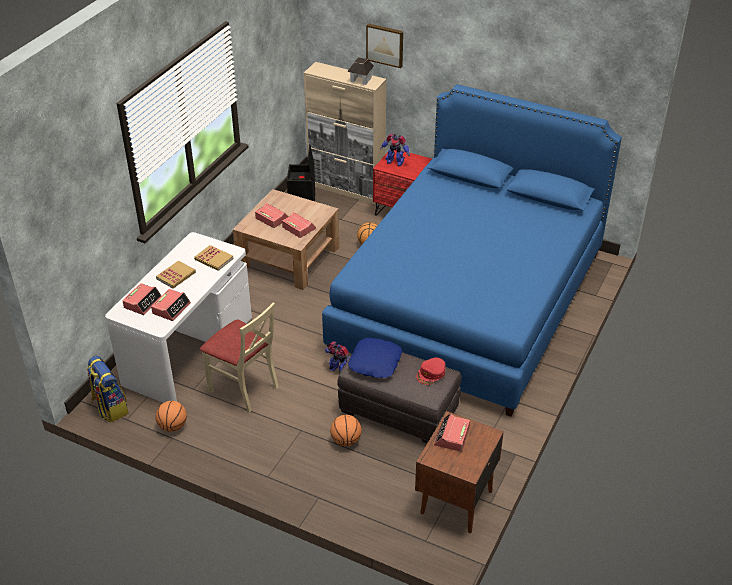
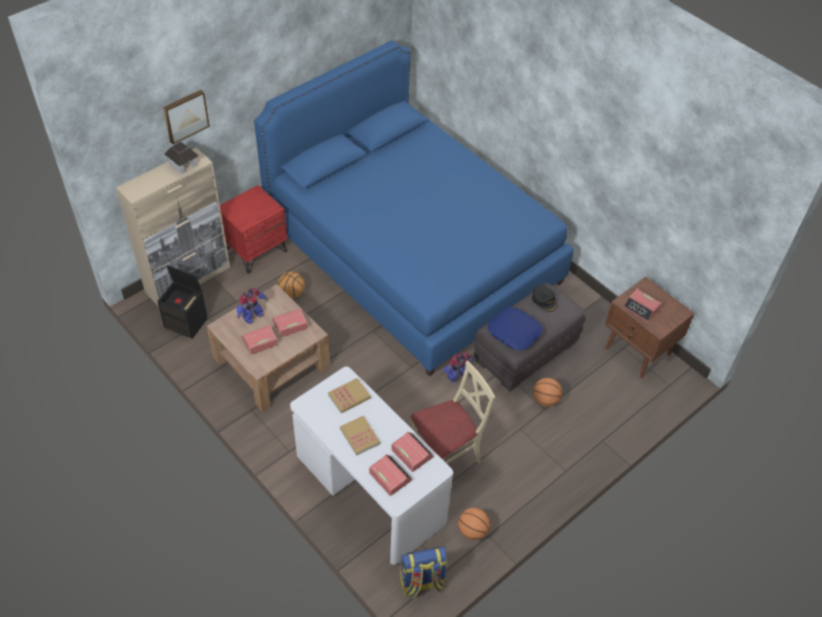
camera: 70 degrees left, 10 degrees up
toy robot [380,134,410,166] -> toy robot moved to [237,288,268,324]
red cap [416,357,445,385] -> black cap [532,285,558,312]

